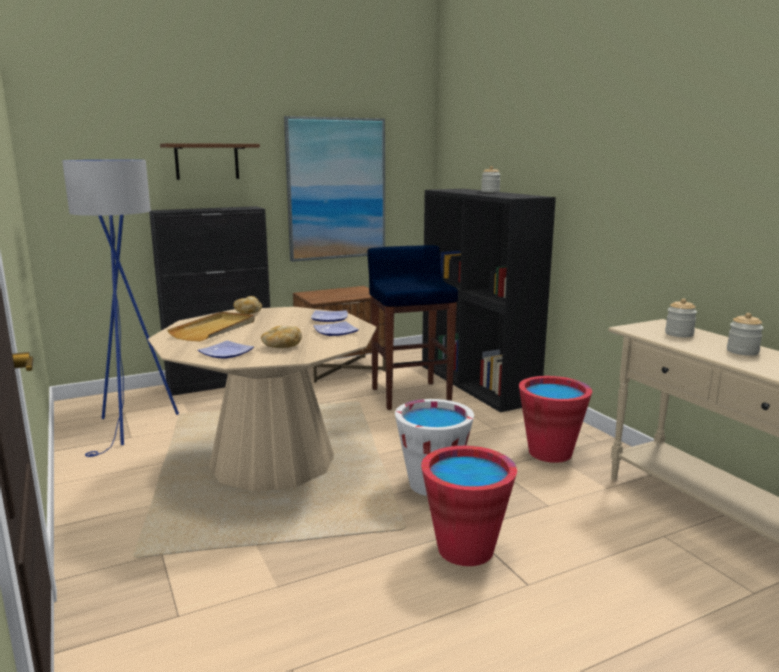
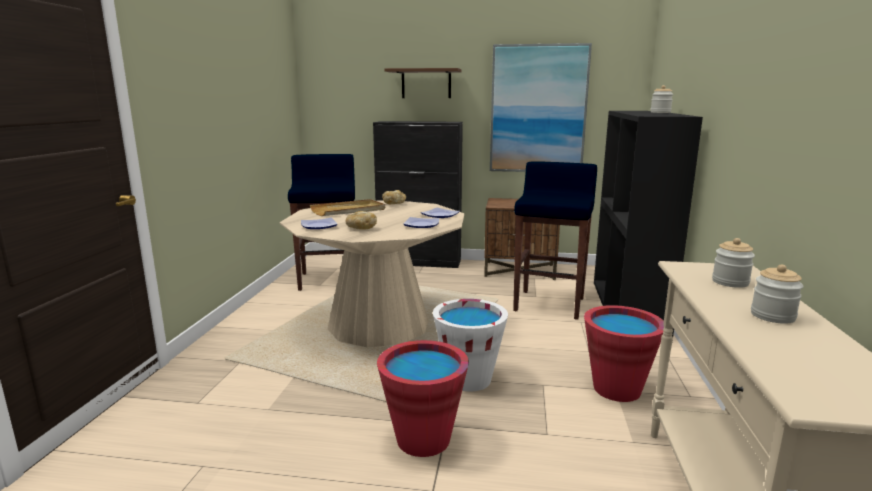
camera: 35 degrees right, 0 degrees up
blue floor lamp [62,160,179,457] -> blue stool [288,154,355,291]

